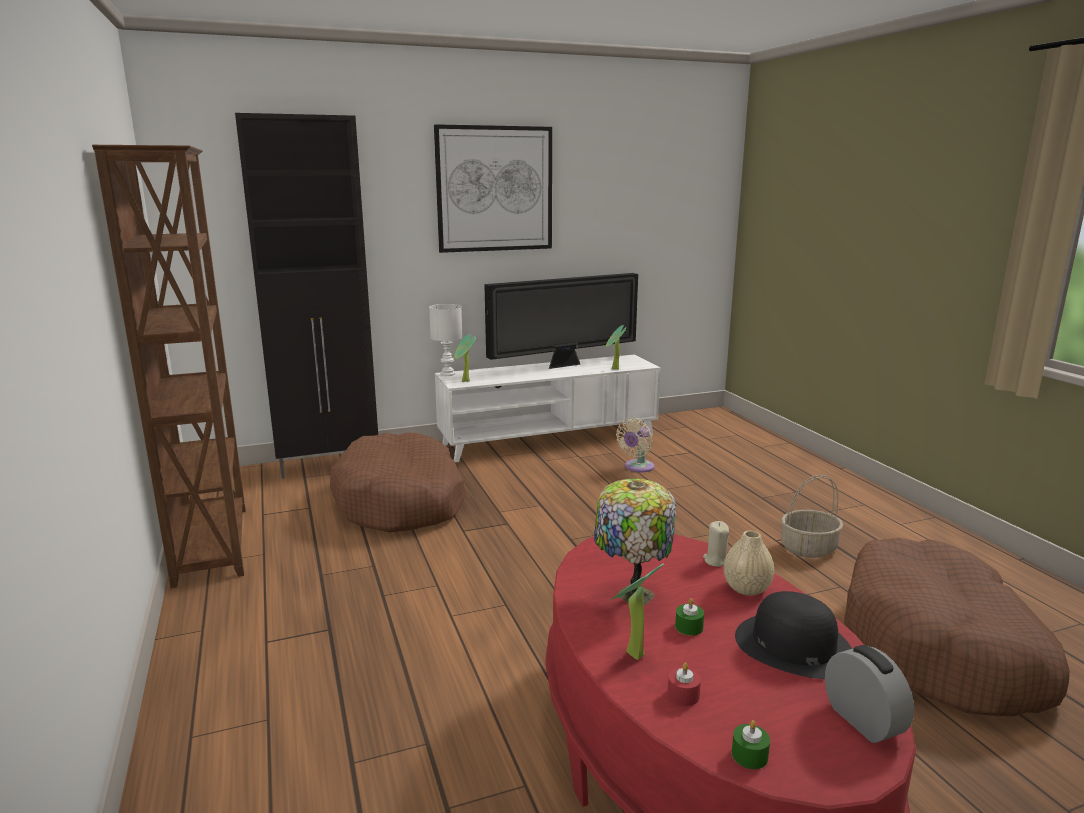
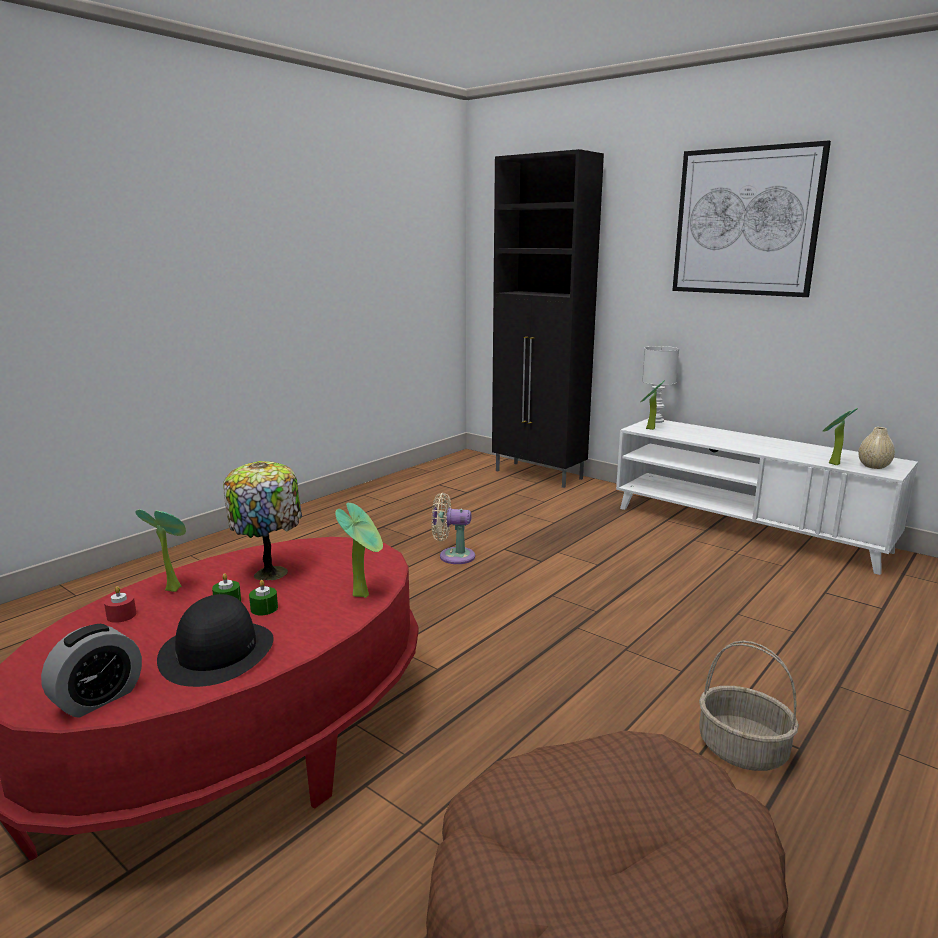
camera: 60 degrees right, 0 degrees up
brown bookcase [92,145,246,588] -> none
brown dog bed [330,432,466,532] -> none
television [484,273,638,369] -> none
beige fan [616,418,654,472] -> beige fan moved to [431,493,475,564]
beige candle [703,521,729,567] -> potted plant [335,503,383,598]
beige vase [724,530,774,596] -> beige vase moved to [858,427,895,469]
green candle [732,720,770,769] -> green candle moved to [249,580,278,615]

